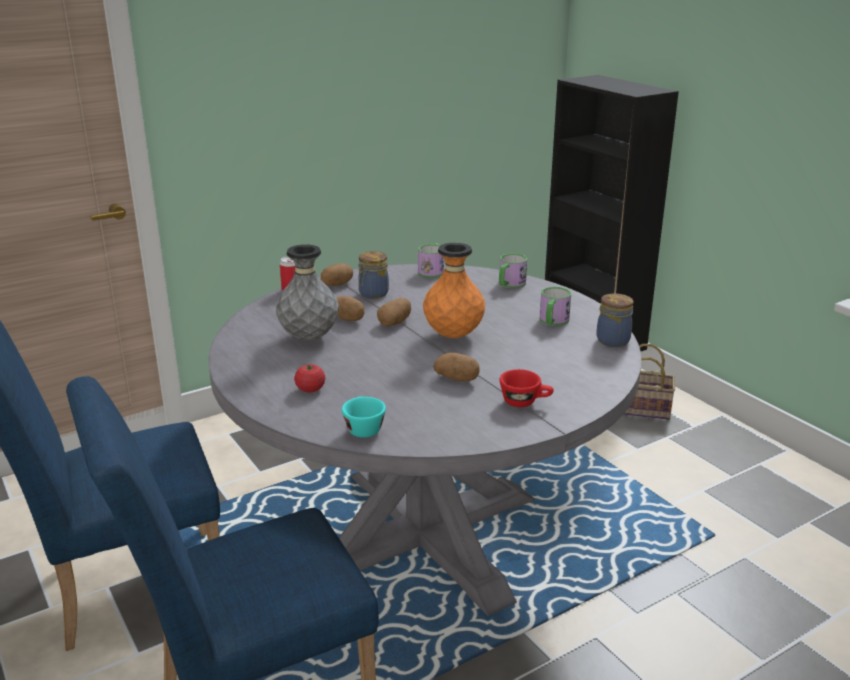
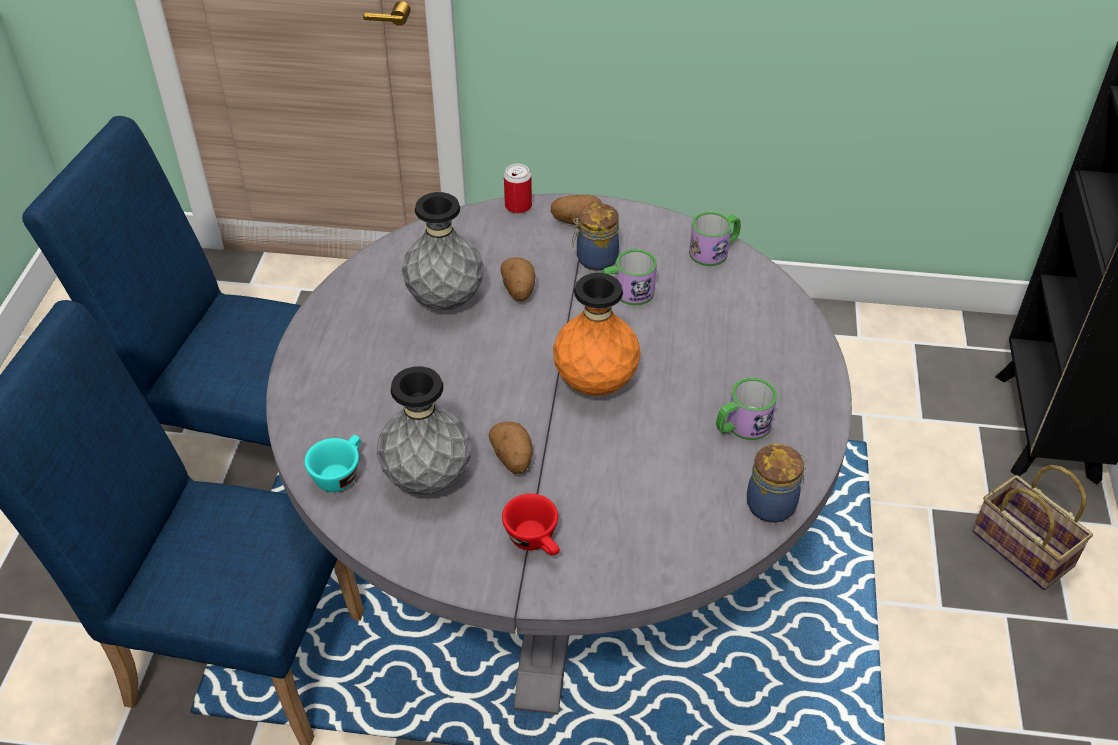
camera: 40 degrees right, 20 degrees up
tomato [294,364,325,392] -> none
potato [377,298,411,326] -> none
mug [499,253,527,288] -> mug moved to [602,249,657,306]
none -> grey vase [377,366,471,495]

